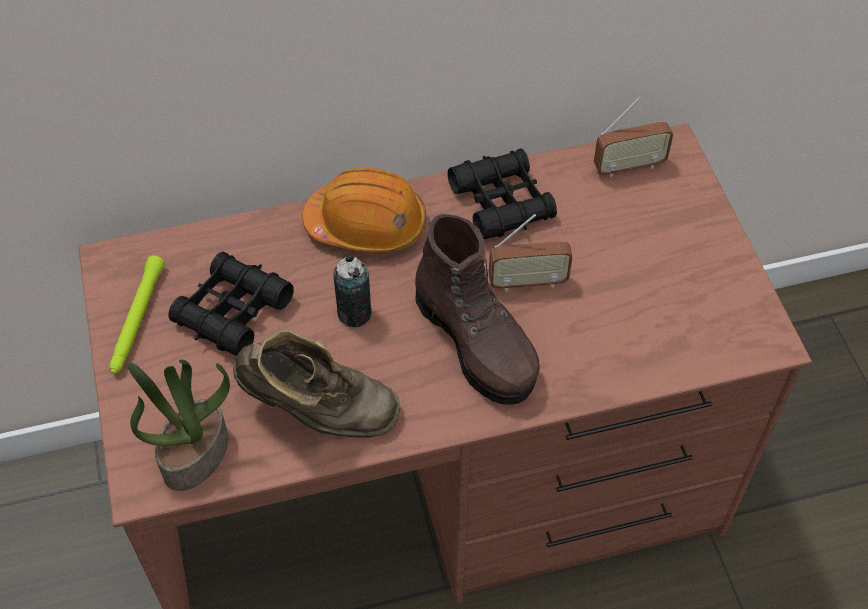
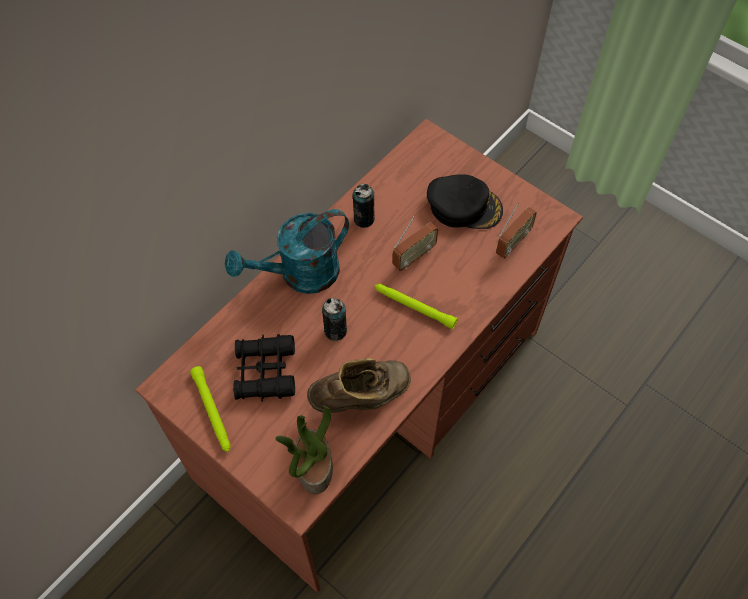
camera: 35 degrees left, 5 degrees up
orange hard hat [302,168,426,253] -> turquoise watering can [225,209,349,294]
brown boot [415,214,540,404] -> green flashlight [375,284,458,329]
black binoculars [448,148,557,239] -> can [353,184,375,228]
radio [594,96,673,177] -> radio moved to [496,203,537,258]
none -> black cap [427,174,503,229]

